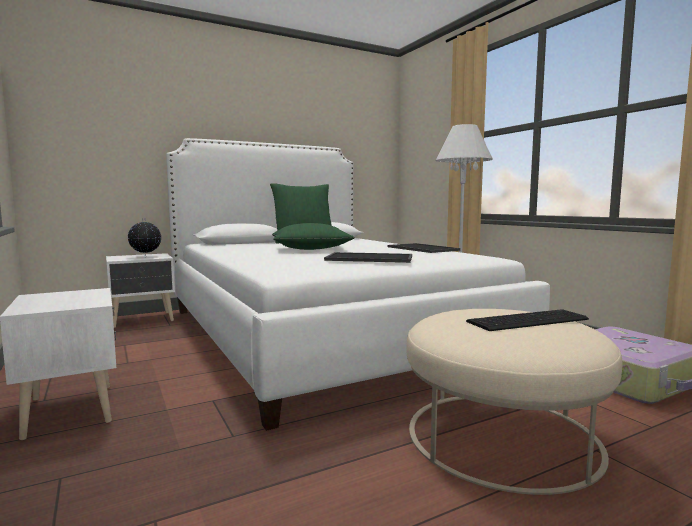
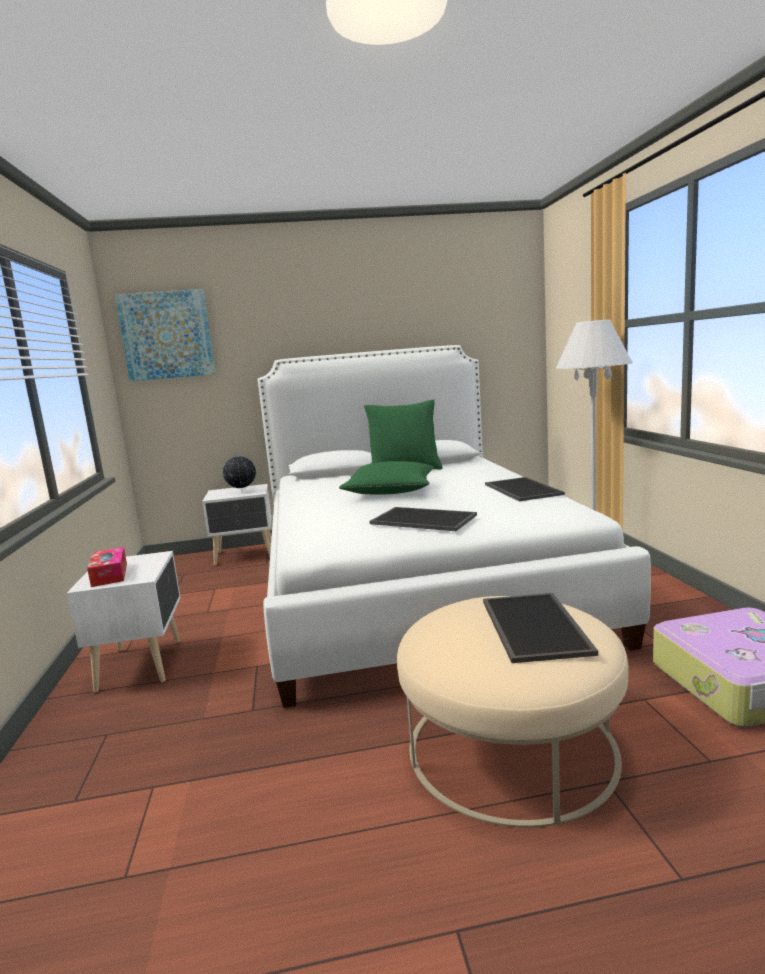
camera: 20 degrees right, 5 degrees up
keyboard [466,309,589,331] -> tray [483,593,598,663]
none -> tissue box [87,547,127,587]
none -> picture [115,289,215,381]

